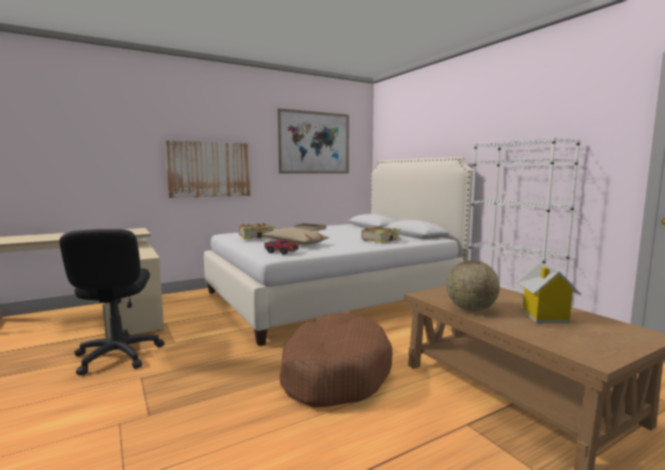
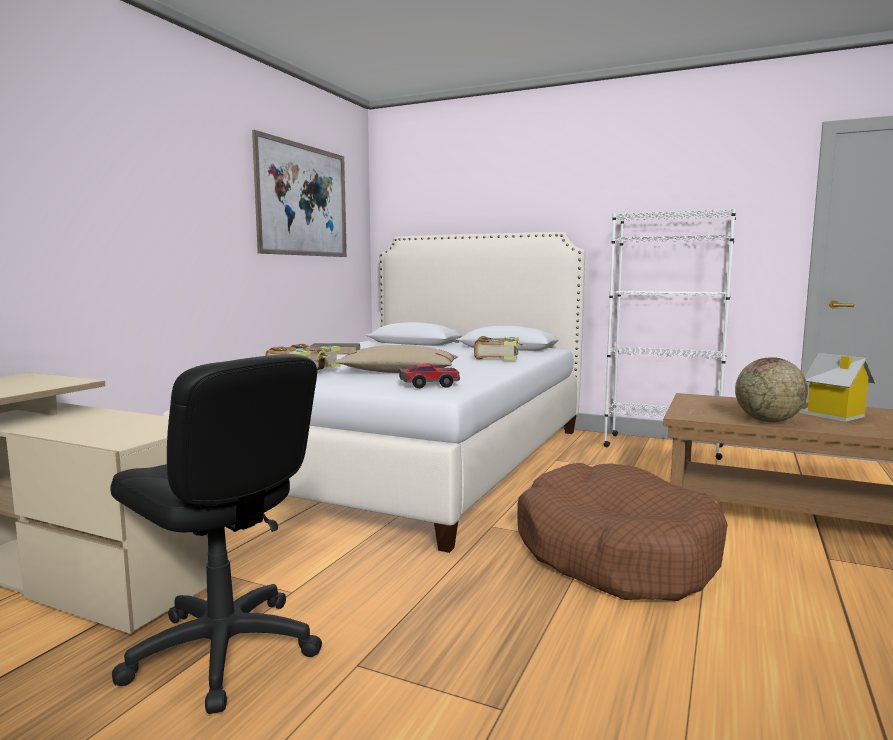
camera: 35 degrees left, 0 degrees up
picture [165,140,251,198] -> none

